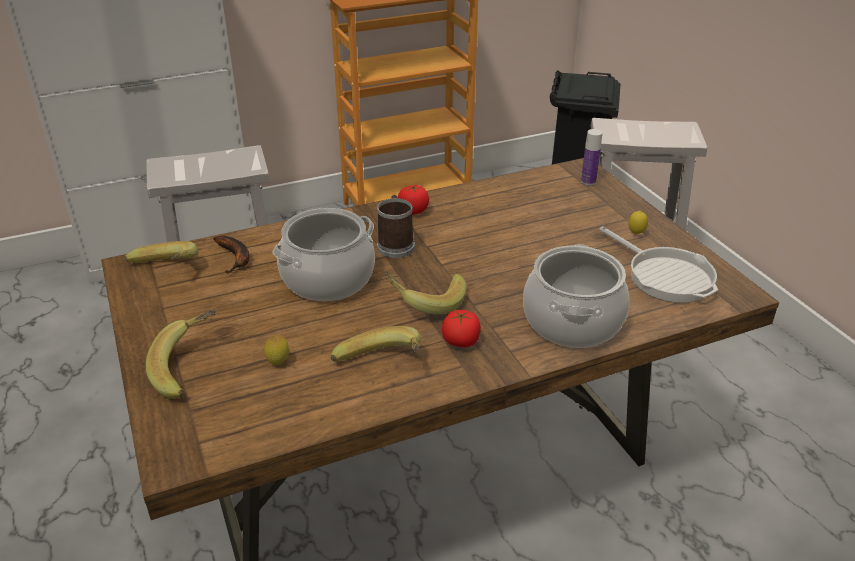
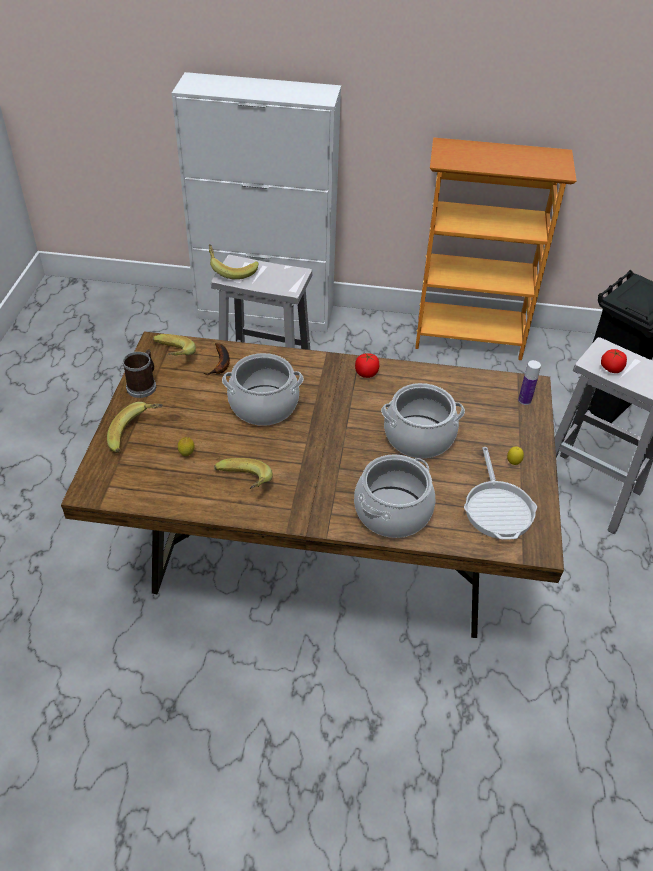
camera: 30 degrees right, 10 degrees up
mug [377,195,415,258] -> mug moved to [123,349,156,398]
banana [384,271,466,315] -> banana moved to [209,244,258,280]
tomato [442,310,481,347] -> tomato moved to [601,349,627,373]
none -> cooking pot [381,383,465,458]

